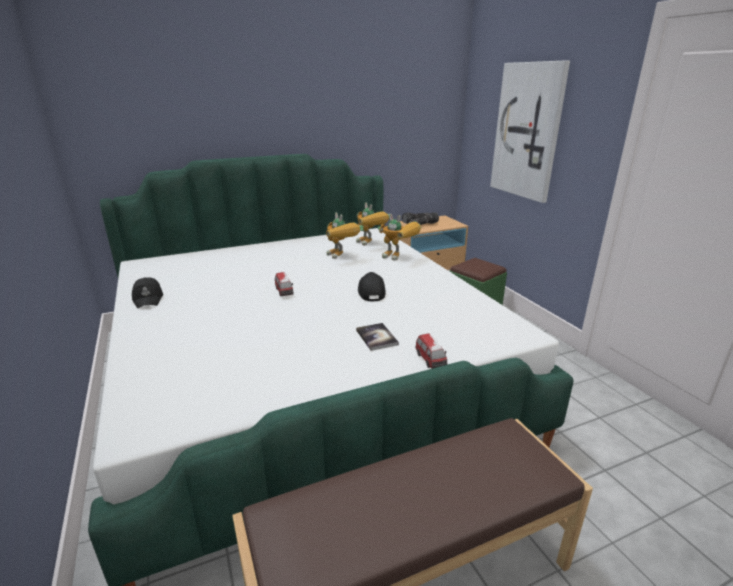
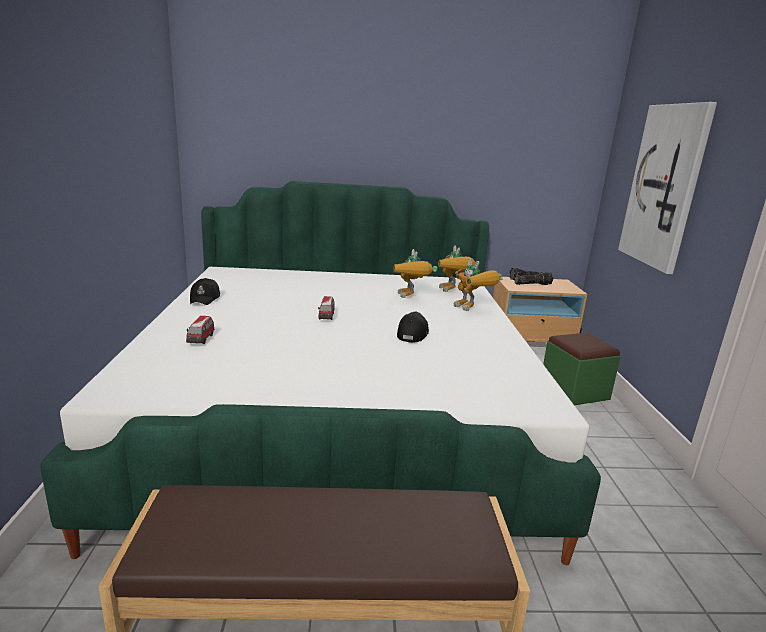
camera: 20 degrees right, 5 degrees down
book [356,323,399,351] -> none
toy car [415,333,448,369] -> toy car moved to [186,316,214,344]

